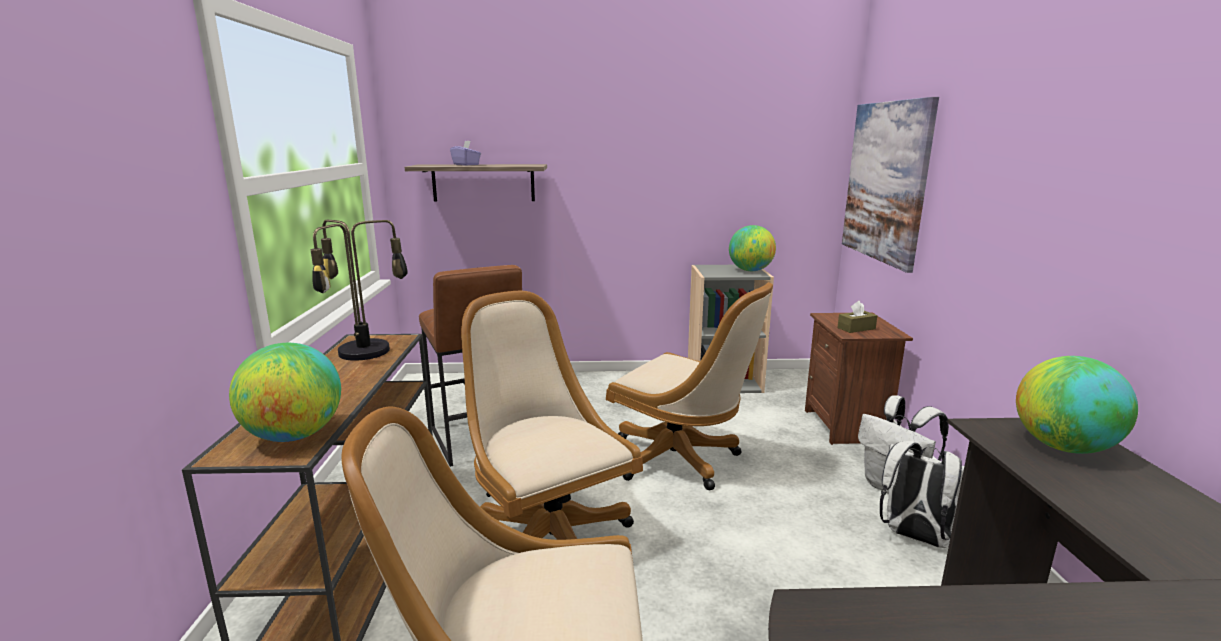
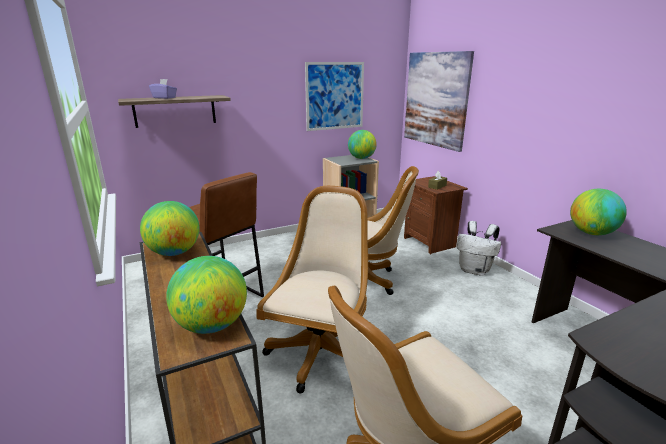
camera: 25 degrees left, 5 degrees up
table lamp [311,220,407,361] -> globe [140,201,200,256]
office chair [461,291,643,540] -> office chair turned 75 degrees clockwise [257,186,368,393]
white backpack [880,441,964,548] -> none
none -> picture [305,62,364,131]

